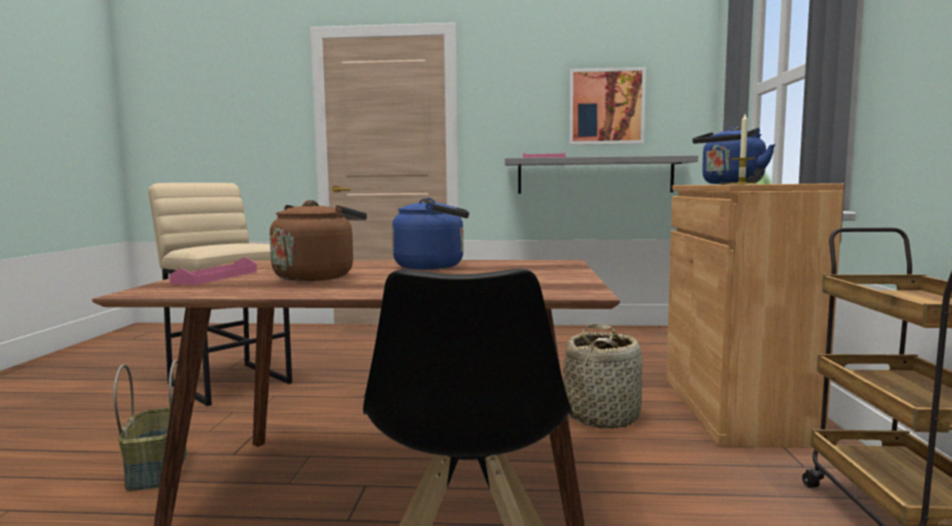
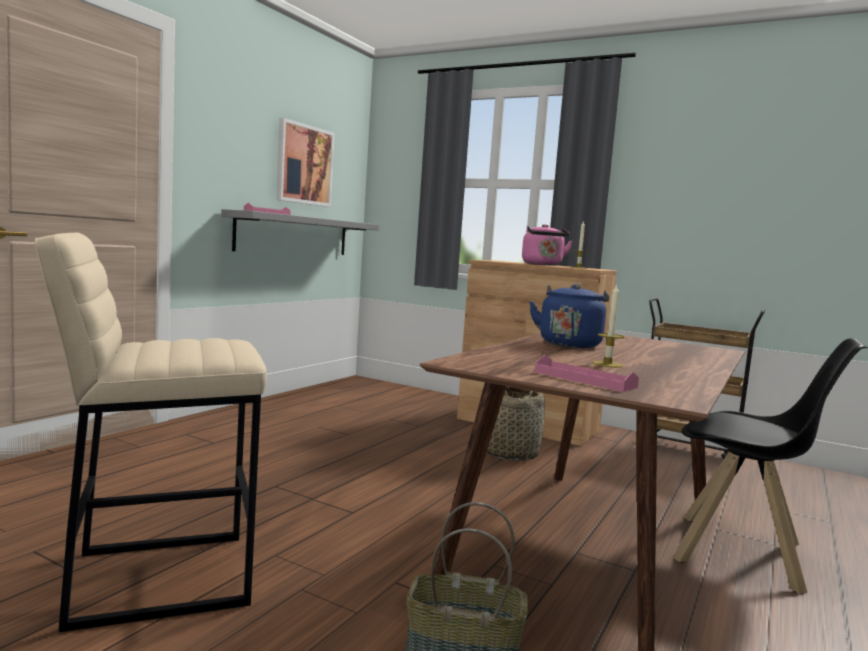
camera: 65 degrees left, 0 degrees up
brown kettle [270,200,367,281] -> candle [593,284,625,368]
blue kettle [692,126,775,184] -> pink kettle [522,224,573,266]

